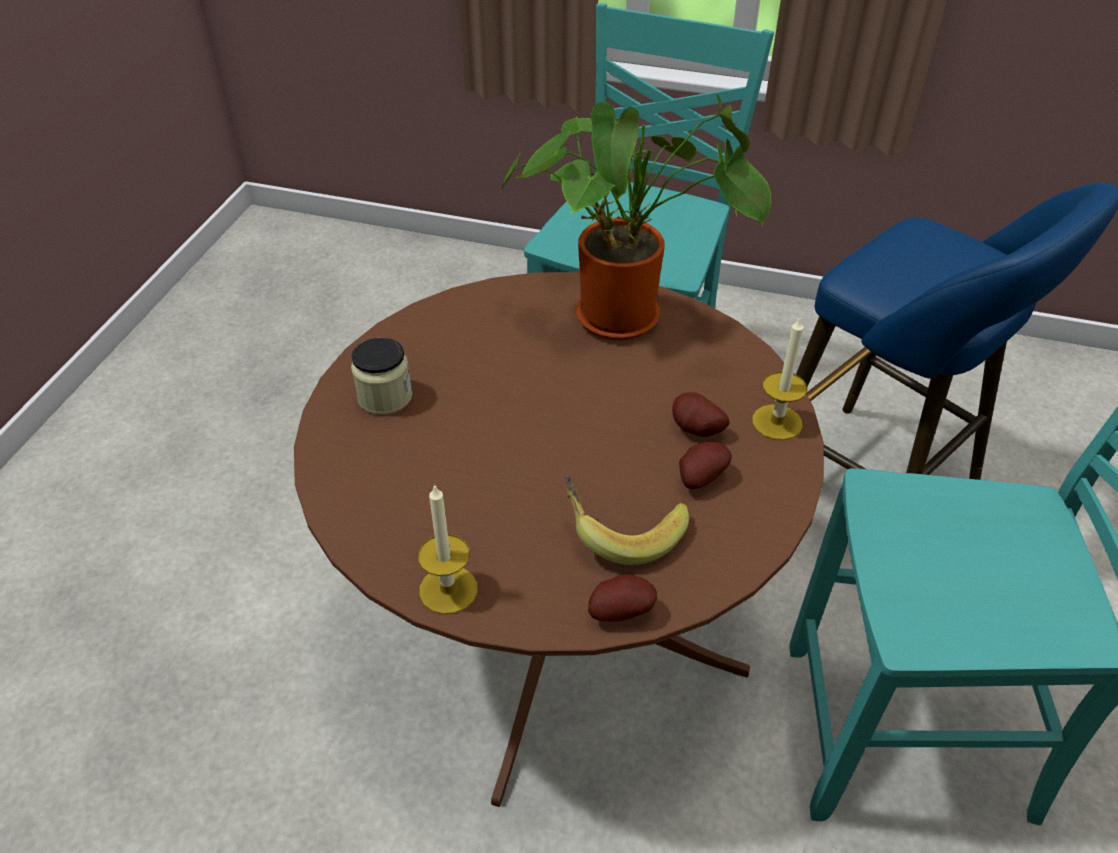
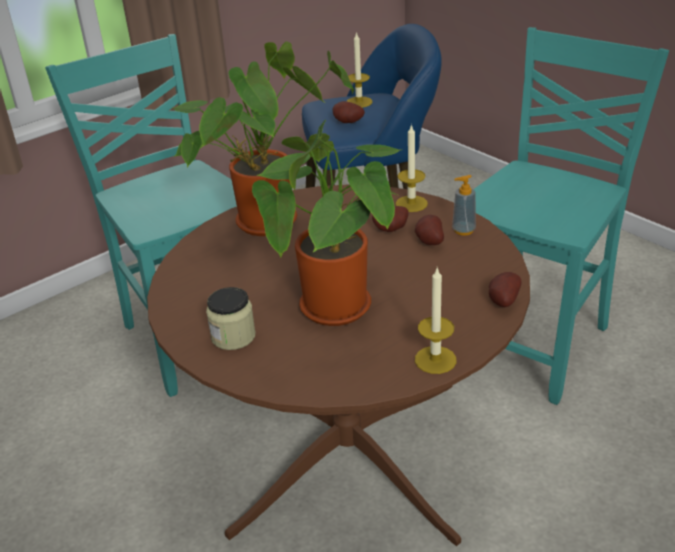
camera: 55 degrees left, 10 degrees down
banana [565,477,689,565] -> none
none -> potted plant [252,120,400,326]
none -> potato [333,101,365,123]
none -> candle [347,32,373,108]
none -> soap dispenser [452,175,476,236]

